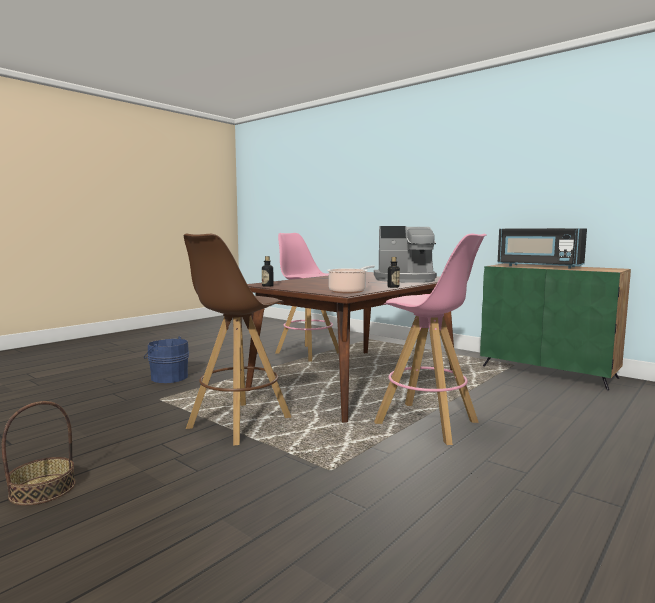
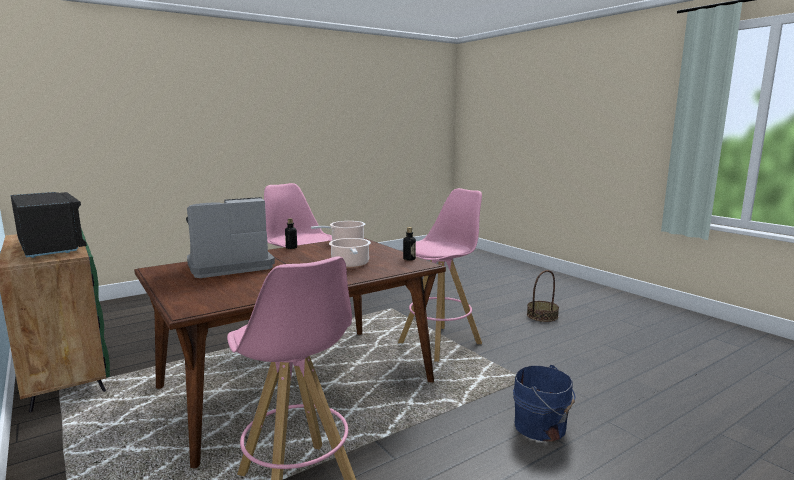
camera: 165 degrees left, 5 degrees up
brown stool [184,234,292,446] -> pink stool [398,188,482,362]
coffee machine [374,226,437,283] -> coffee machine turned 45 degrees counterclockwise [186,197,275,278]
none -> cooking pot [329,238,371,268]

